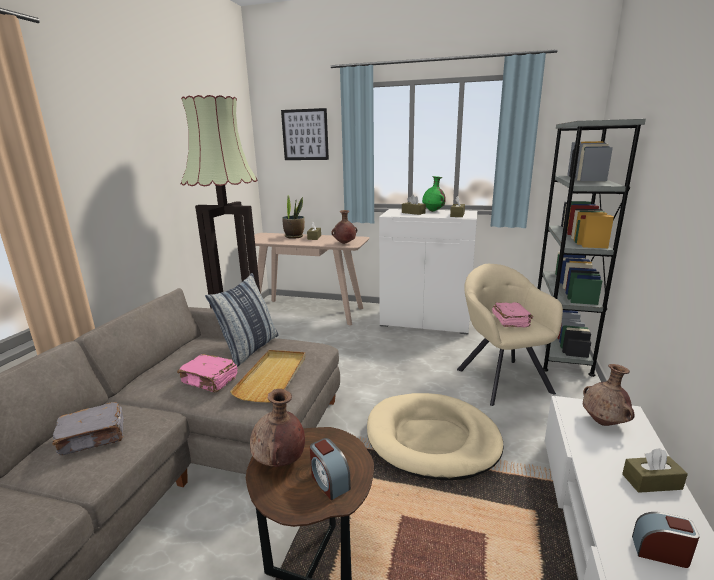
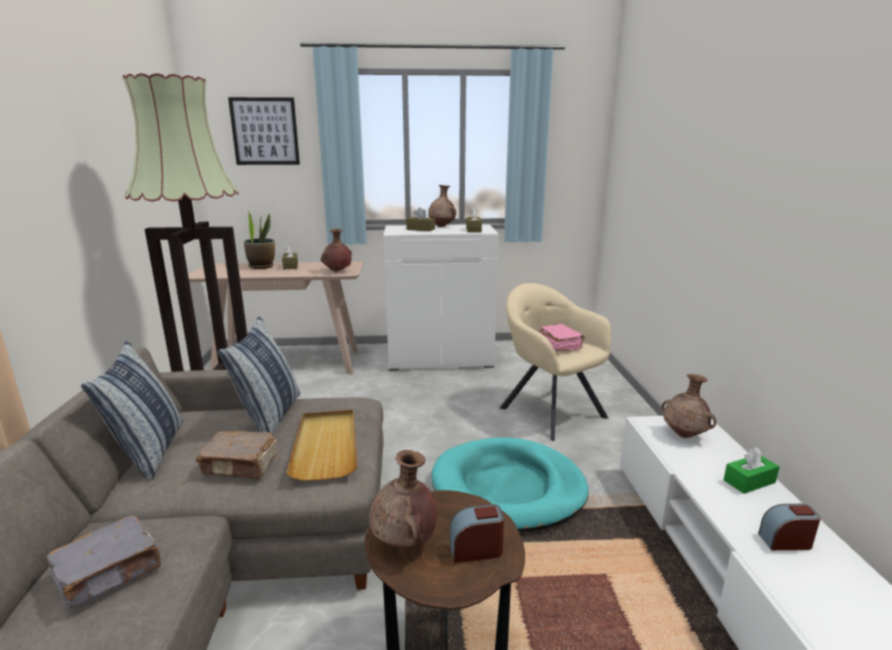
camera: 20 degrees left, 0 degrees up
pink book [177,354,237,392] -> brown book [196,431,277,479]
alarm clock [310,438,351,500] -> alarm clock turned 135 degrees clockwise [450,504,504,563]
beige dog bed [367,393,503,481] -> turquoise dog bed [432,437,589,532]
green vase [422,176,446,212] -> brown vase [428,185,456,227]
grey bookcase [538,119,646,377] -> none
brown tissue box [622,448,688,493] -> green tissue box [724,447,780,494]
none -> pillow [81,341,183,481]

